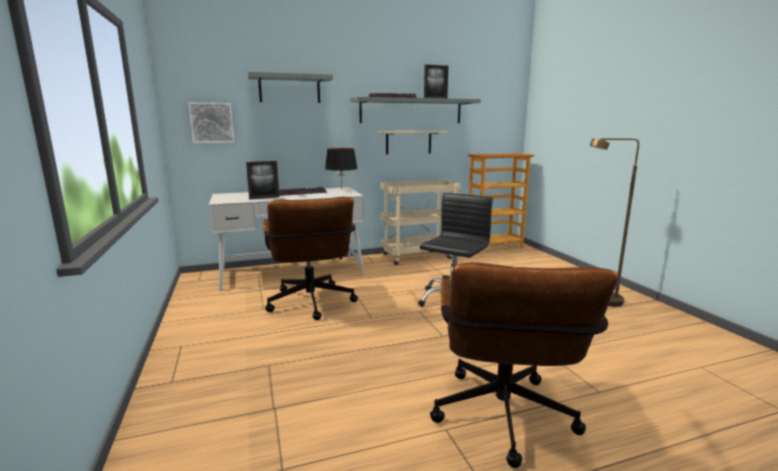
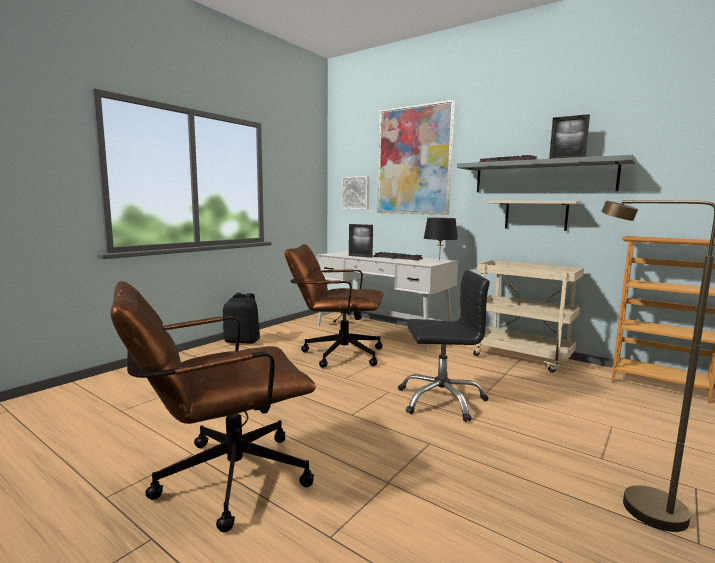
camera: 55 degrees right, 5 degrees down
grey shelf [248,72,333,103] -> picture [377,100,455,215]
brown office chair [263,197,358,320] -> brown office chair turned 60 degrees clockwise [285,244,383,368]
none -> black backpack [223,293,260,344]

